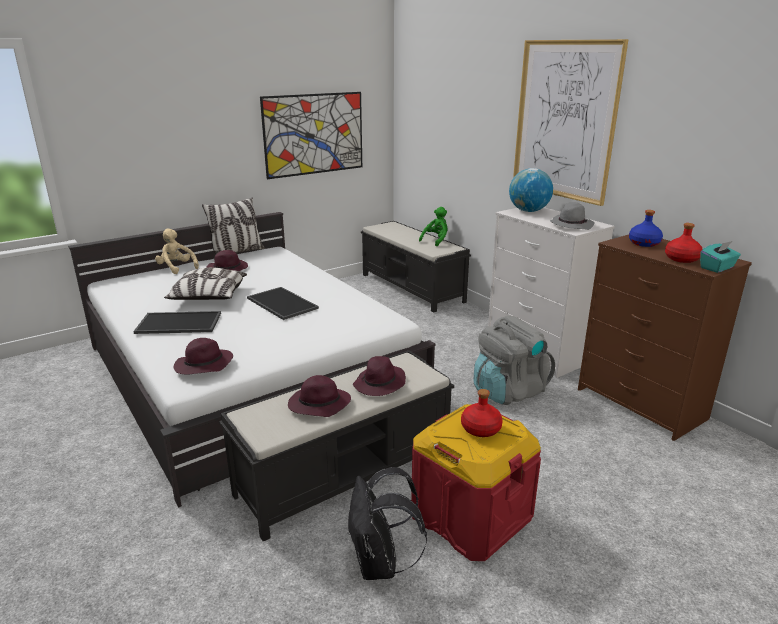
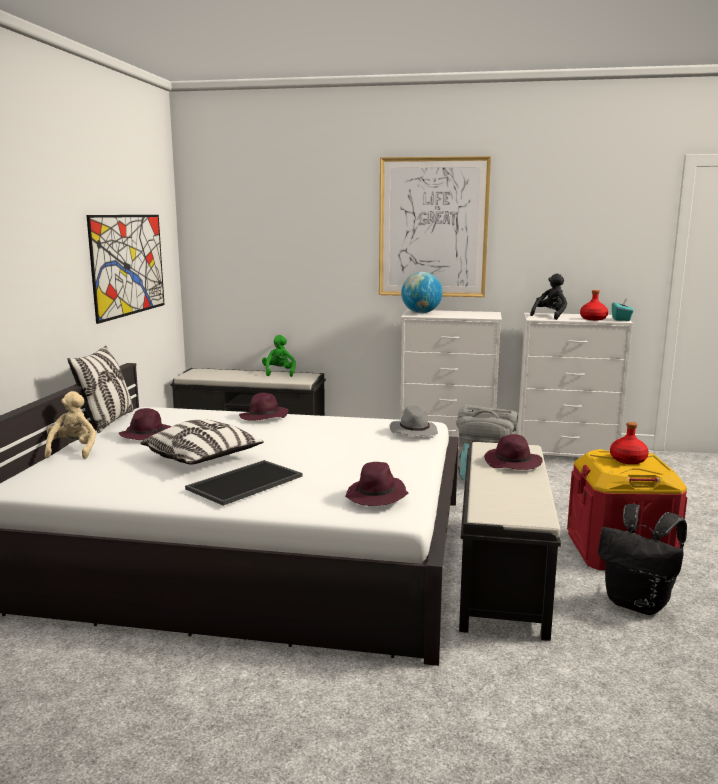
camera: 45 degrees left, 10 degrees down
beige plush toy [155,229,199,274] -> beige plush toy turned 90 degrees clockwise [45,391,96,459]
tray [247,287,319,320] -> none
purple hat [288,375,351,417] -> purple hat moved to [239,393,289,421]
grey hat [550,202,595,230] -> grey hat moved to [390,405,438,436]
brown dresser [578,235,752,441] -> white dresser [518,313,634,457]
blue bottle [629,210,663,247] -> black plush toy [530,274,567,320]

